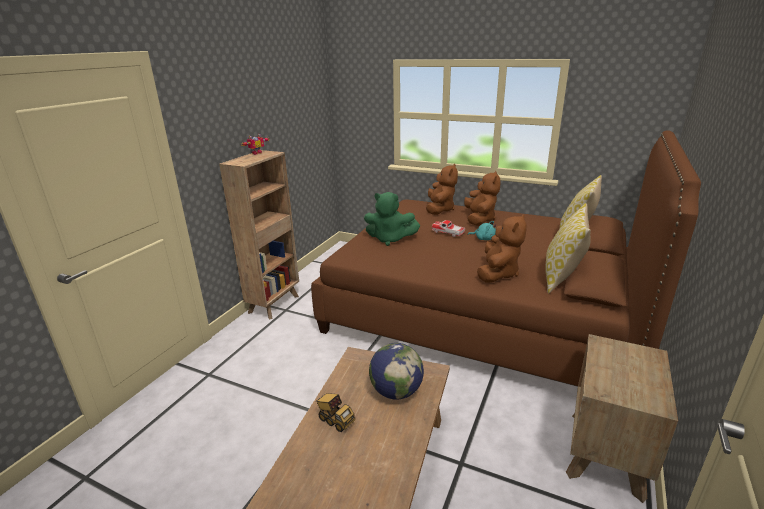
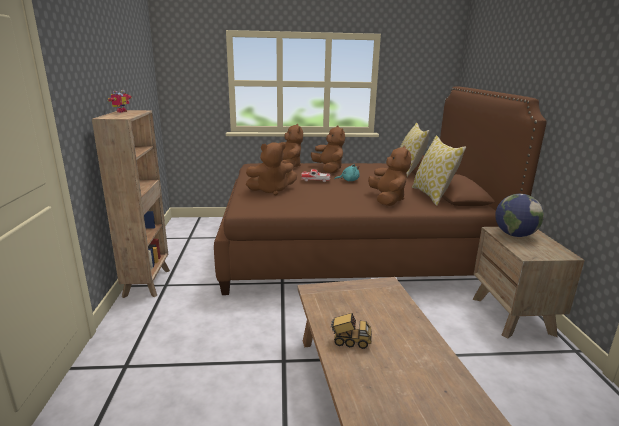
camera: 30 degrees left, 5 degrees down
green plush toy [364,192,420,246] -> brown plush toy [246,142,297,195]
globe [369,343,424,400] -> globe moved to [495,194,544,237]

